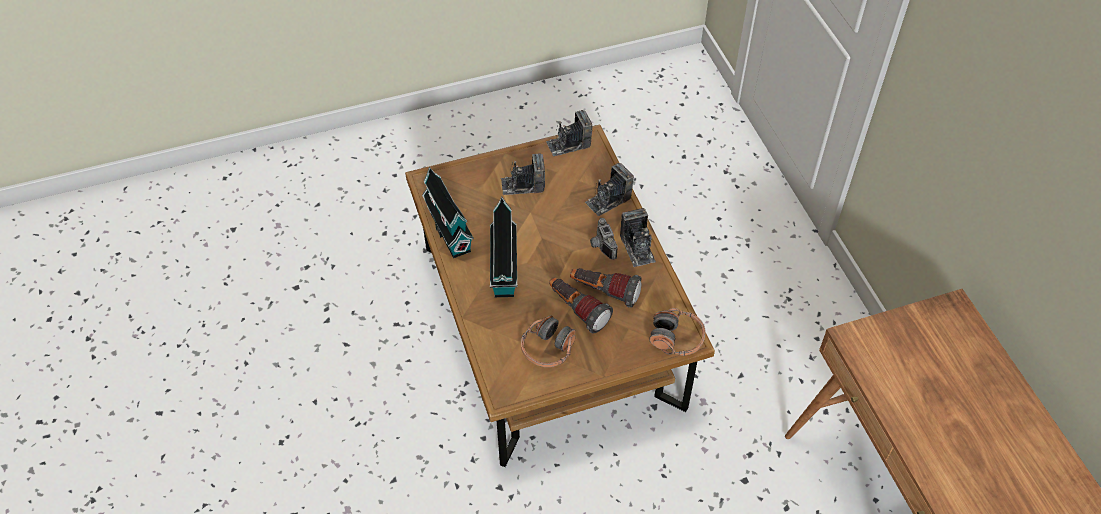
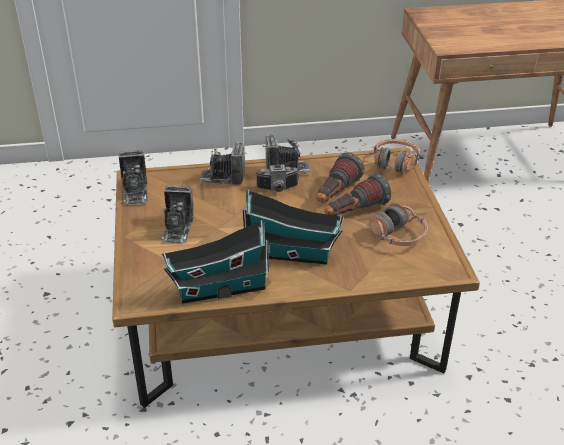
camera: 80 degrees left, 15 degrees down
camera [585,163,634,216] -> camera turned 120 degrees clockwise [199,142,245,185]

